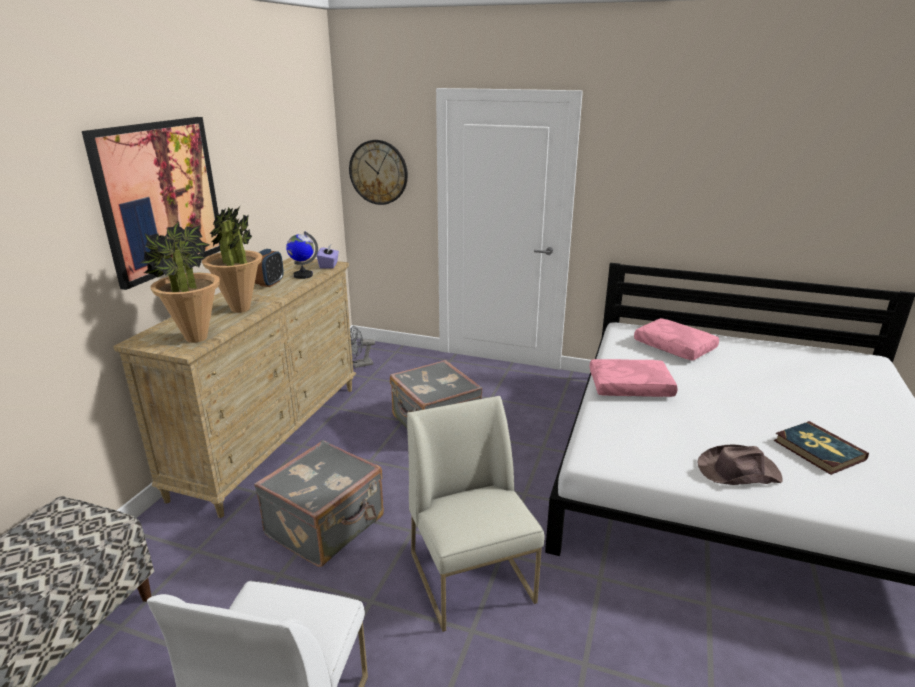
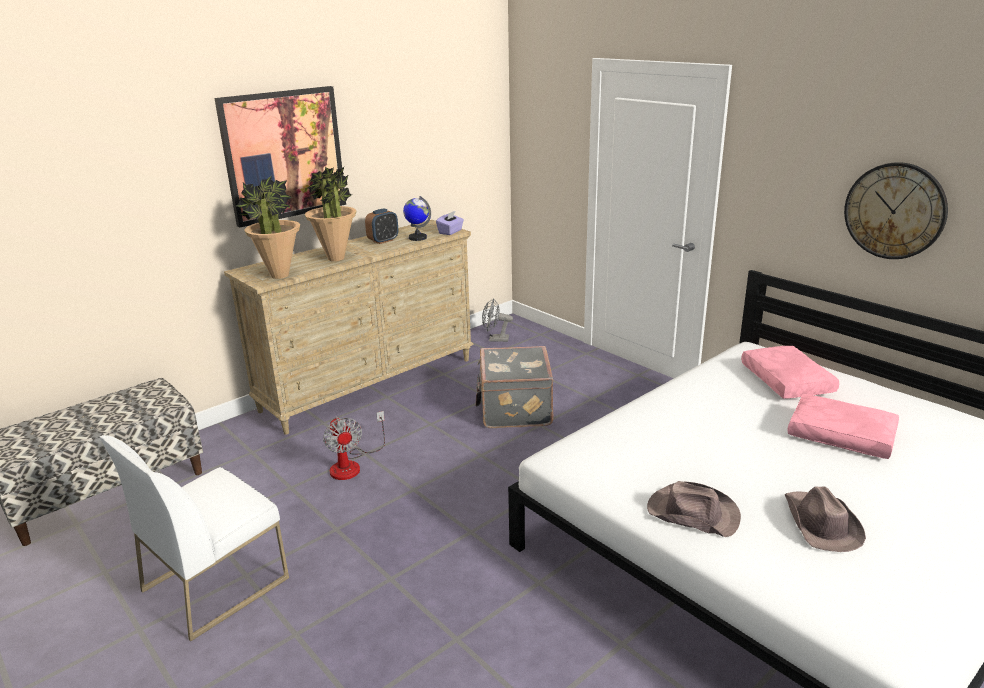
camera: 30 degrees right, 0 degrees up
grey suitcase [254,440,384,567] -> fan [323,411,385,480]
wall clock [349,140,408,205] -> wall clock moved to [844,162,948,259]
white chair [407,396,545,632] -> none
pink pillow [589,359,678,397] -> pink pillow moved to [787,394,899,459]
book [774,421,869,475] -> brown hat [785,486,866,552]

